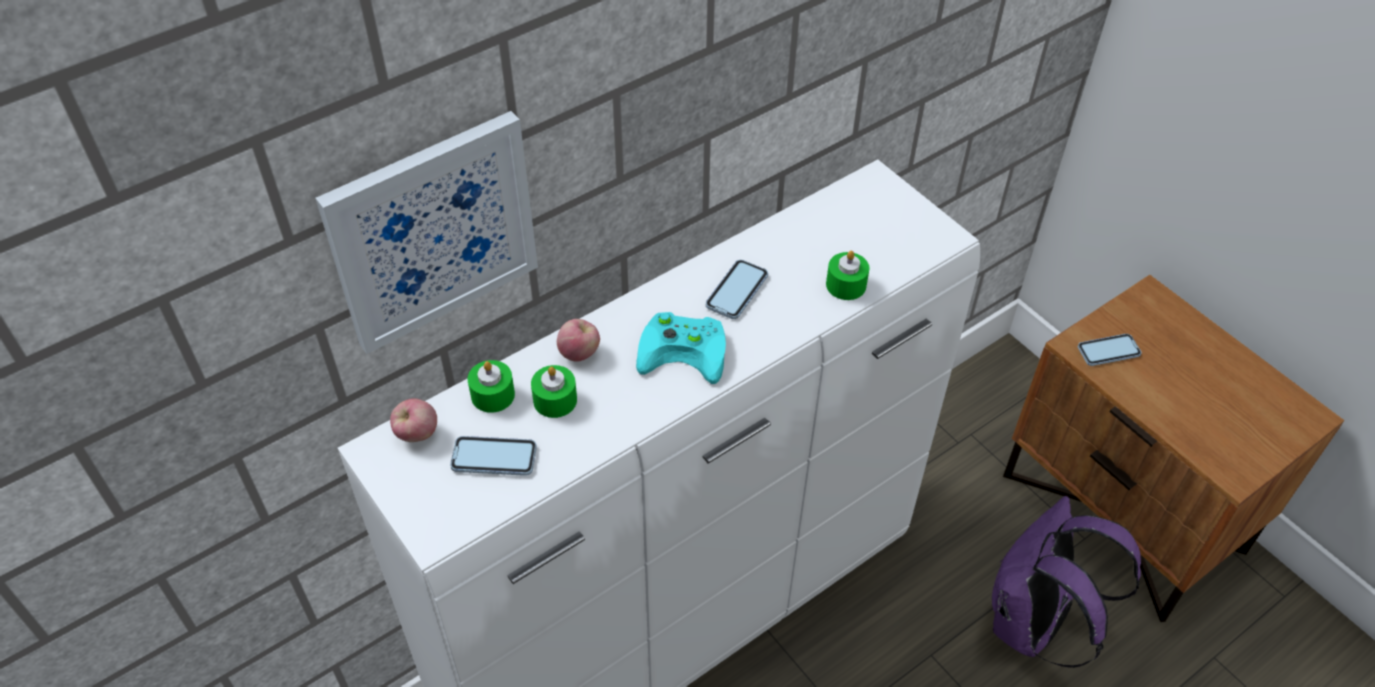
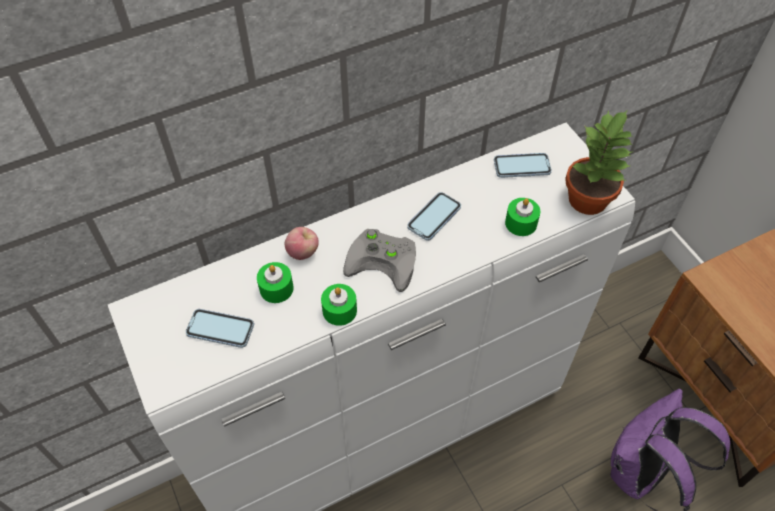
camera: 10 degrees right, 5 degrees up
picture [315,111,538,354] -> none
apple [390,398,437,442] -> none
green candle [467,360,515,413] -> green candle moved to [321,284,357,326]
turquoise game controller [636,312,726,384] -> grey game controller [343,229,416,292]
phone [1078,334,1141,366] -> phone moved to [494,153,552,178]
none -> potted plant [565,110,632,215]

